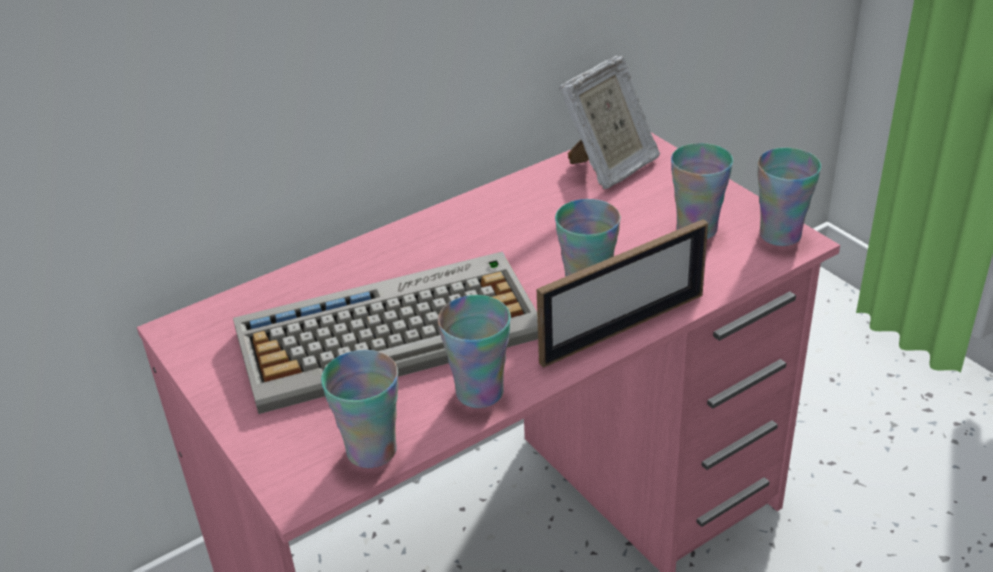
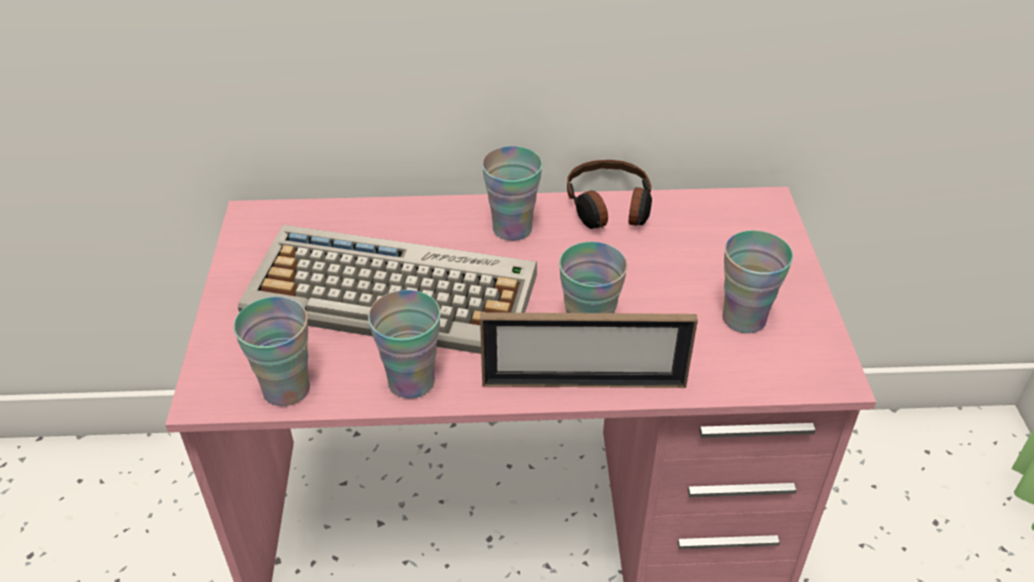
camera: 30 degrees right, 5 degrees up
picture frame [559,56,660,189] -> none
cup [758,148,821,246] -> cup moved to [482,146,542,241]
none -> headphones [567,160,652,229]

